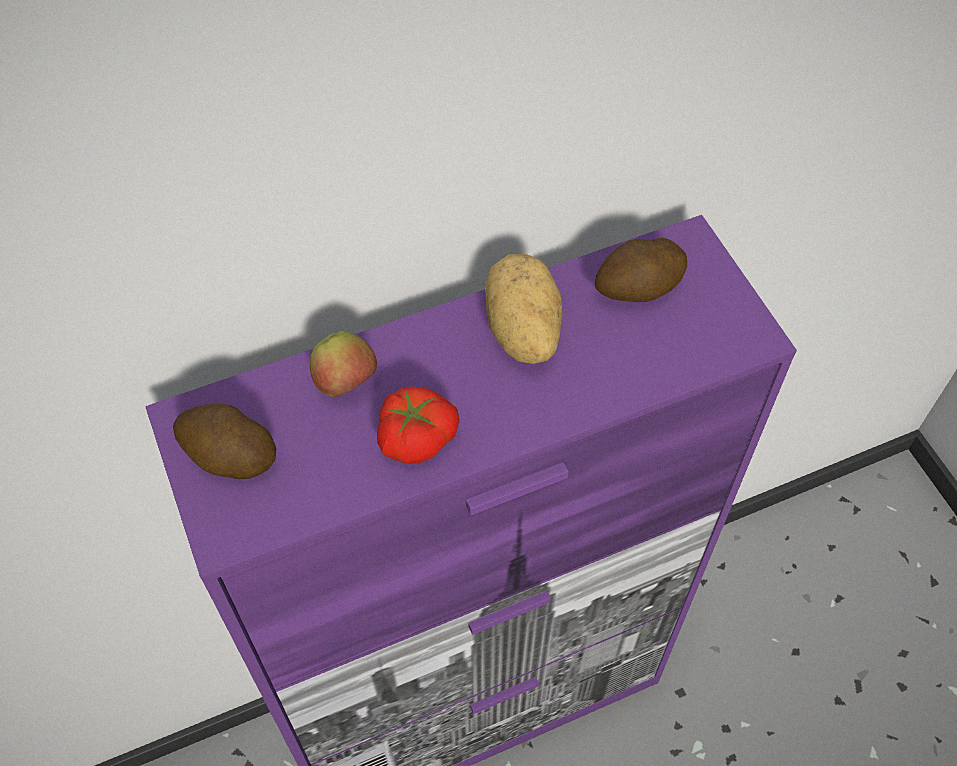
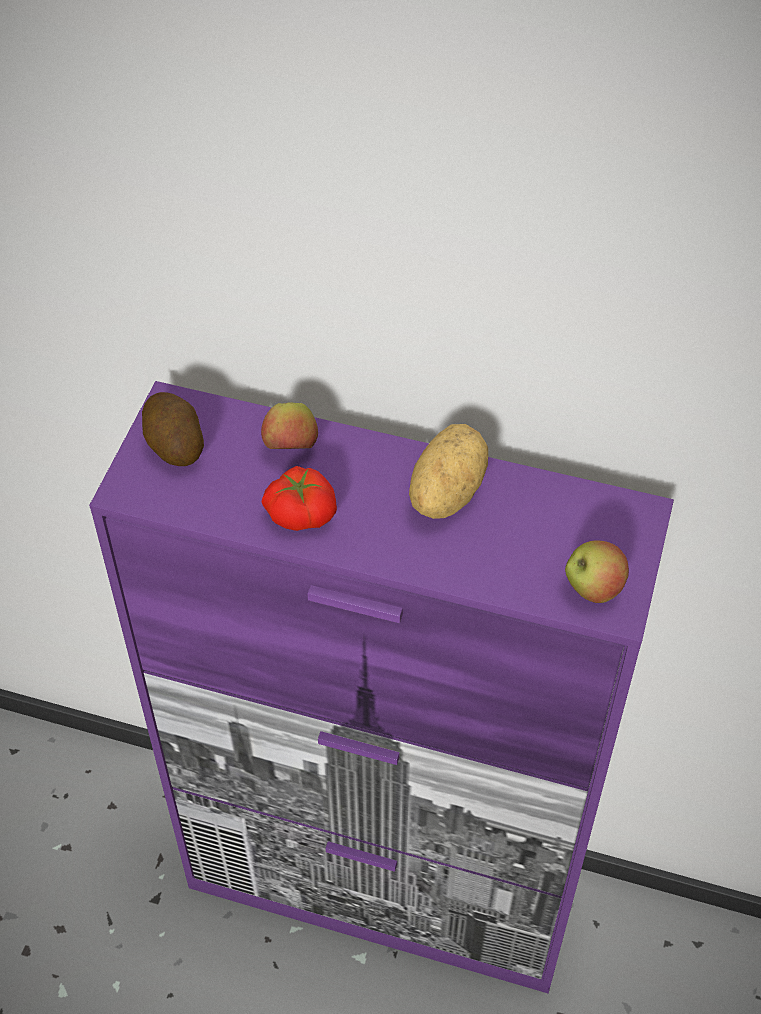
camera: 40 degrees right, 5 degrees down
potato [595,238,687,302] -> none
none -> apple [565,540,629,603]

